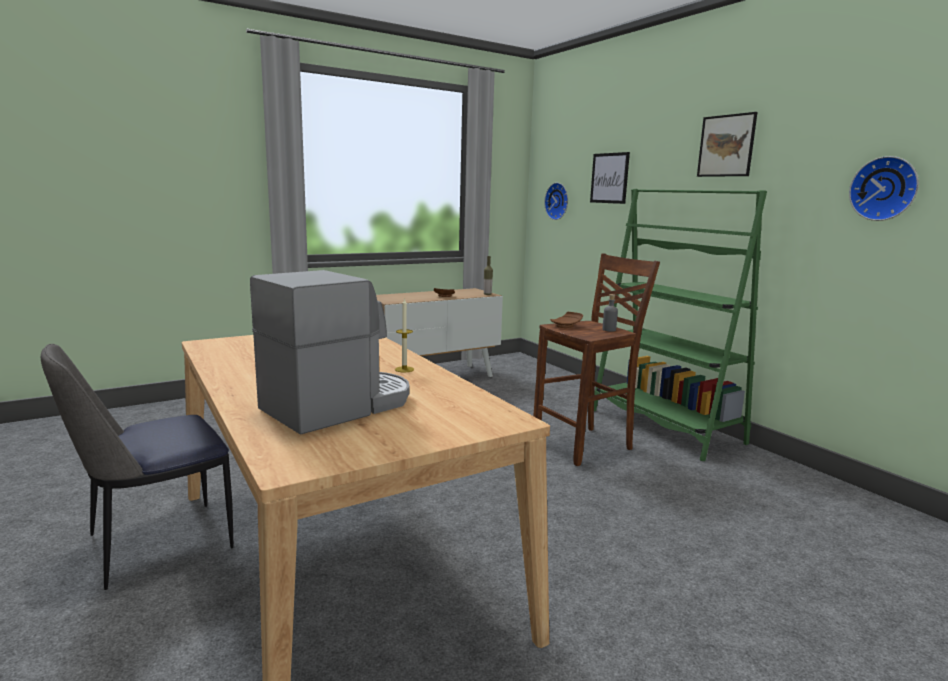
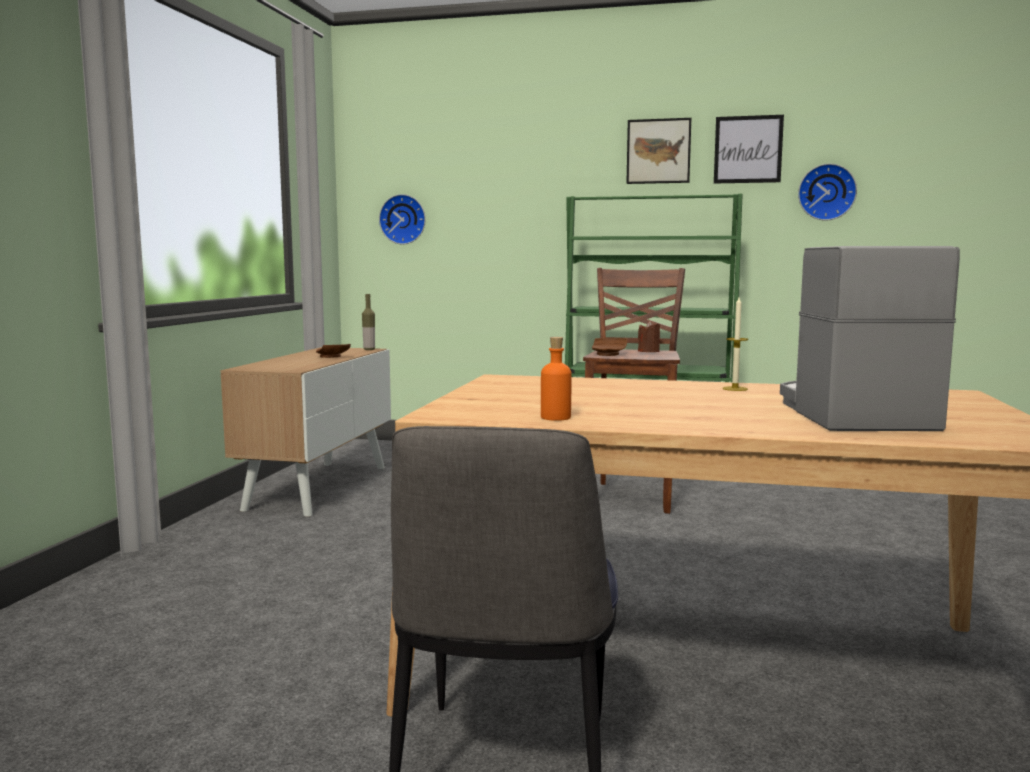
camera: 45 degrees left, 5 degrees down
picture [590,152,630,204] -> picture moved to [714,115,784,184]
grey bottle [603,294,618,332] -> brown candle [638,321,660,352]
none -> orange bottle [541,337,572,421]

